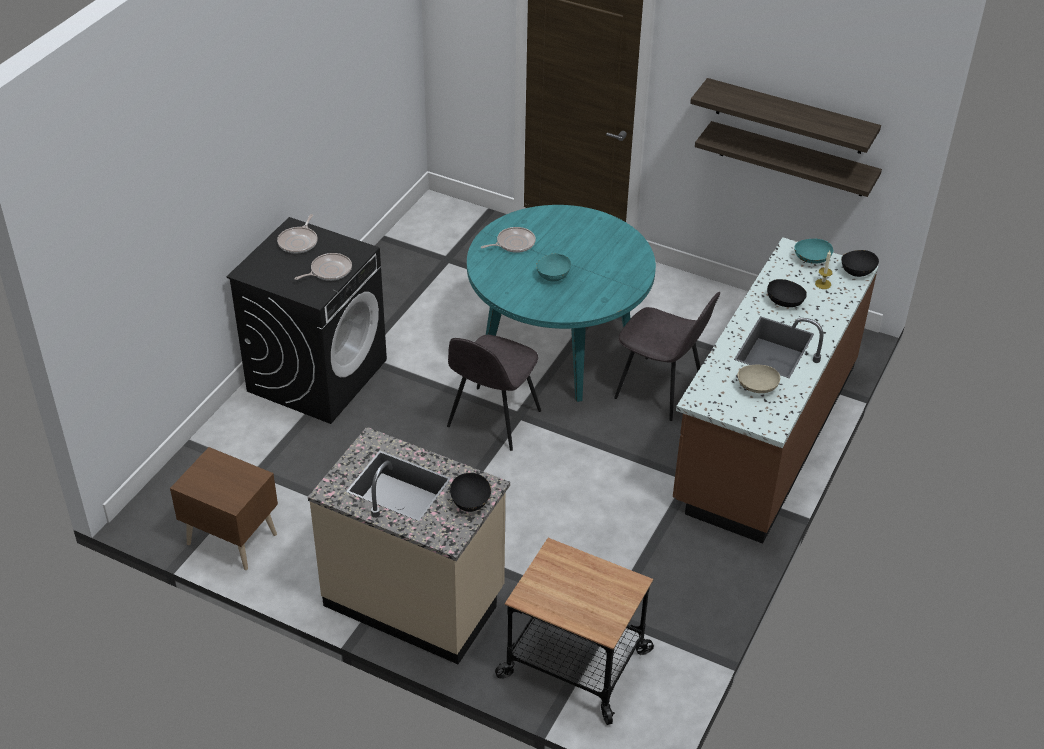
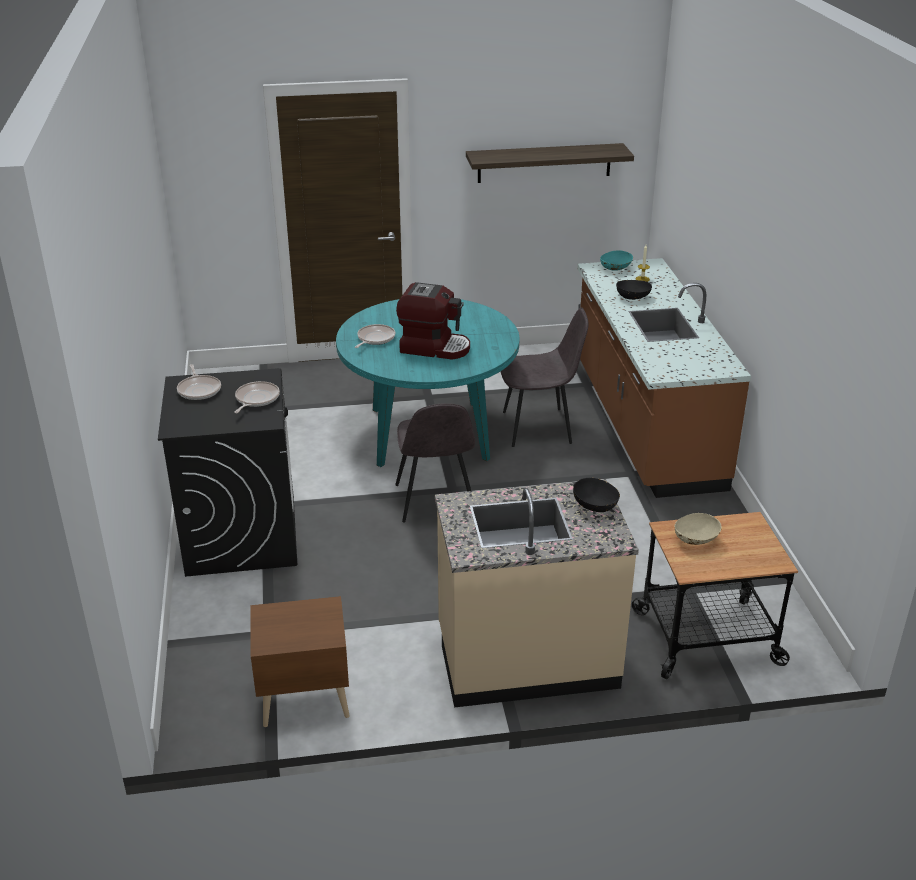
camera: 35 degrees left, 10 degrees down
turquoise bowl [536,253,571,281] -> coffee machine [396,282,470,360]
shelf [695,121,882,197] -> none
beige bowl [737,365,780,393] -> beige bowl moved to [675,513,721,545]
black bowl [841,250,879,277] -> none

